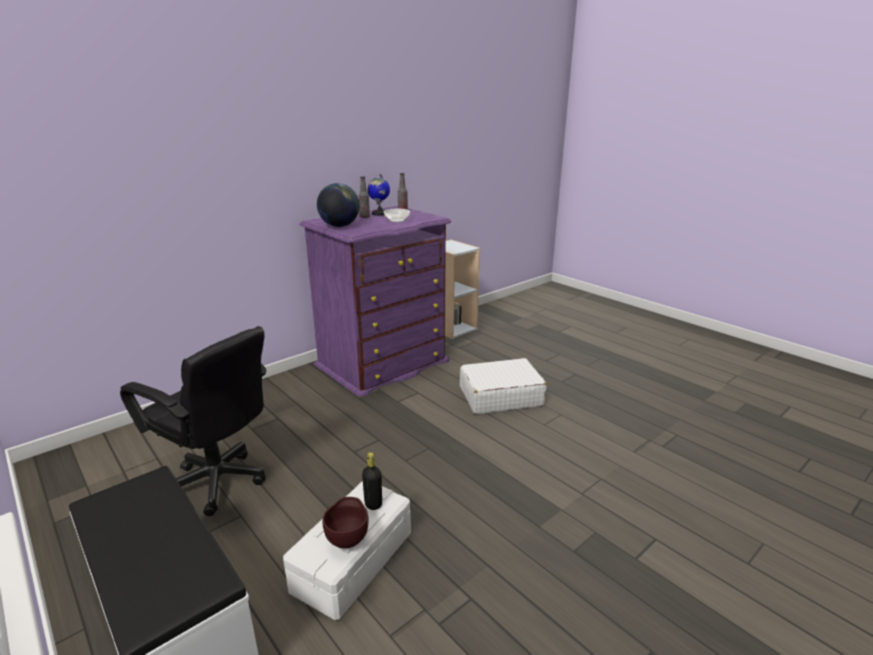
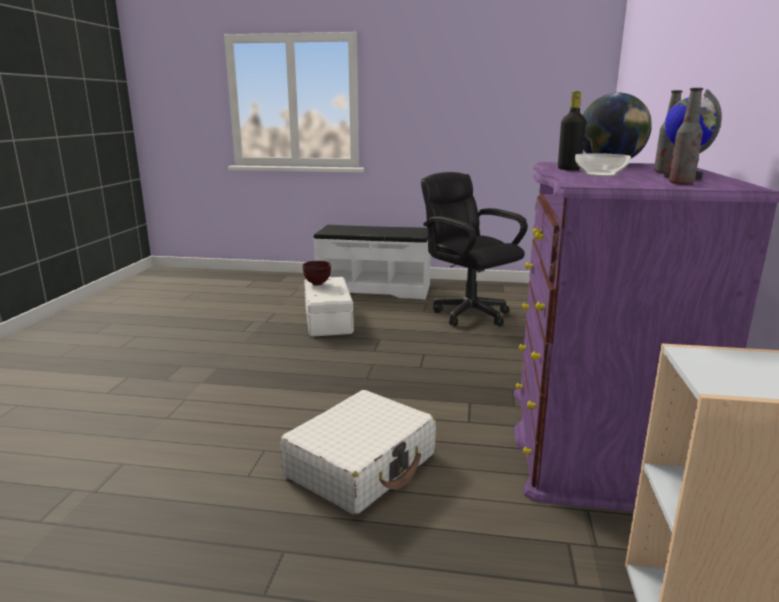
camera: 140 degrees right, 5 degrees down
black office chair [120,326,266,516] -> black office chair turned 60 degrees clockwise [421,172,528,326]
black bottle [362,452,382,510] -> black bottle moved to [558,91,586,170]

